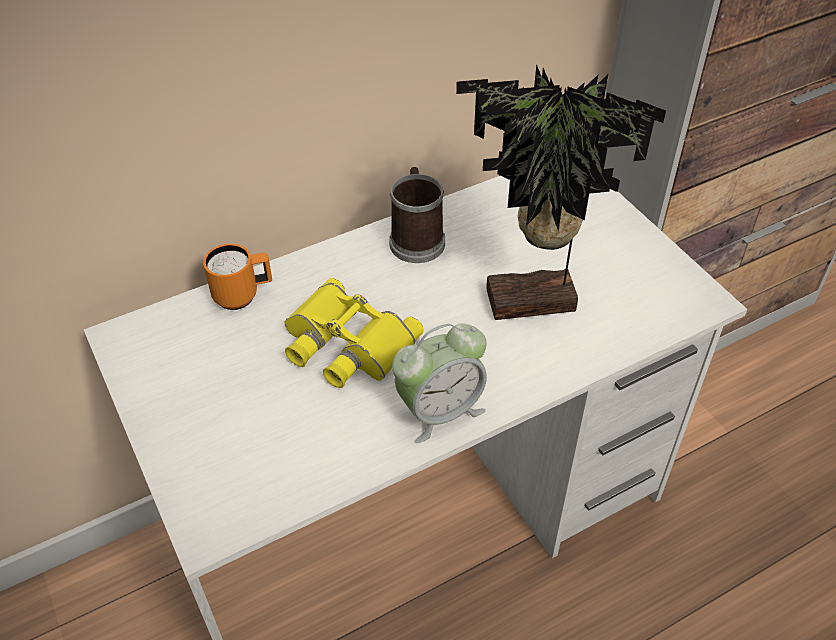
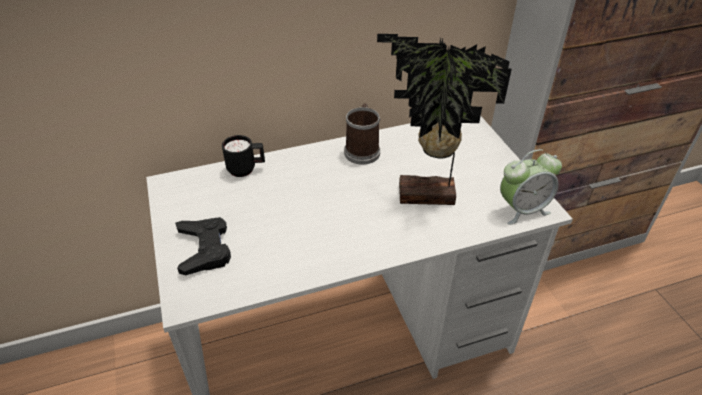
camera: 10 degrees right, 5 degrees down
orange mug [203,244,272,310] -> black mug [222,135,265,177]
yellow binoculars [284,278,424,388] -> none
alarm clock [392,323,487,443] -> alarm clock moved to [500,149,562,225]
none -> black game controller [175,217,231,275]

